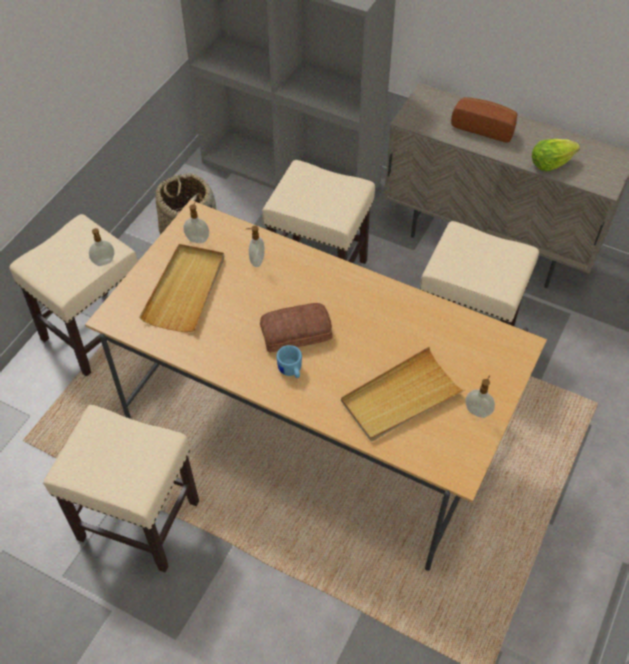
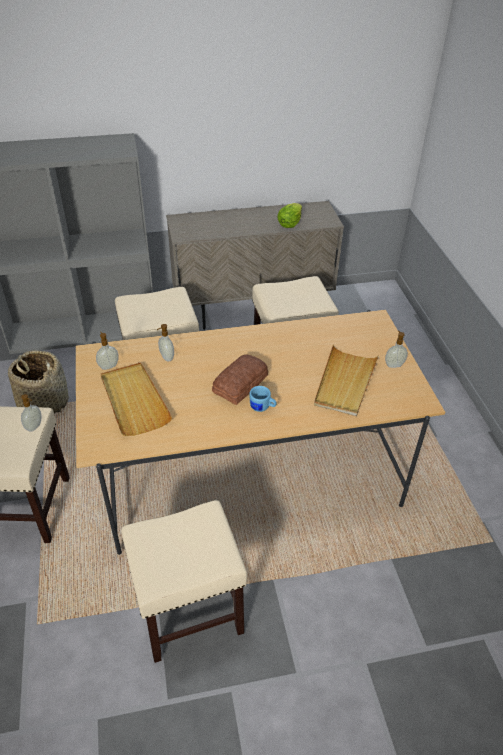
camera: 40 degrees left, 10 degrees down
bread [451,97,518,143] -> none

